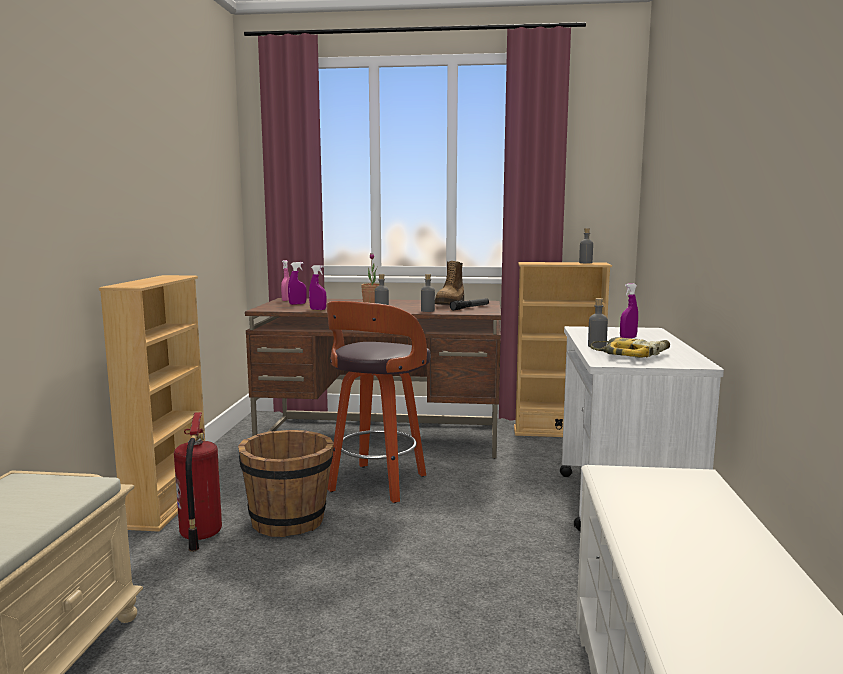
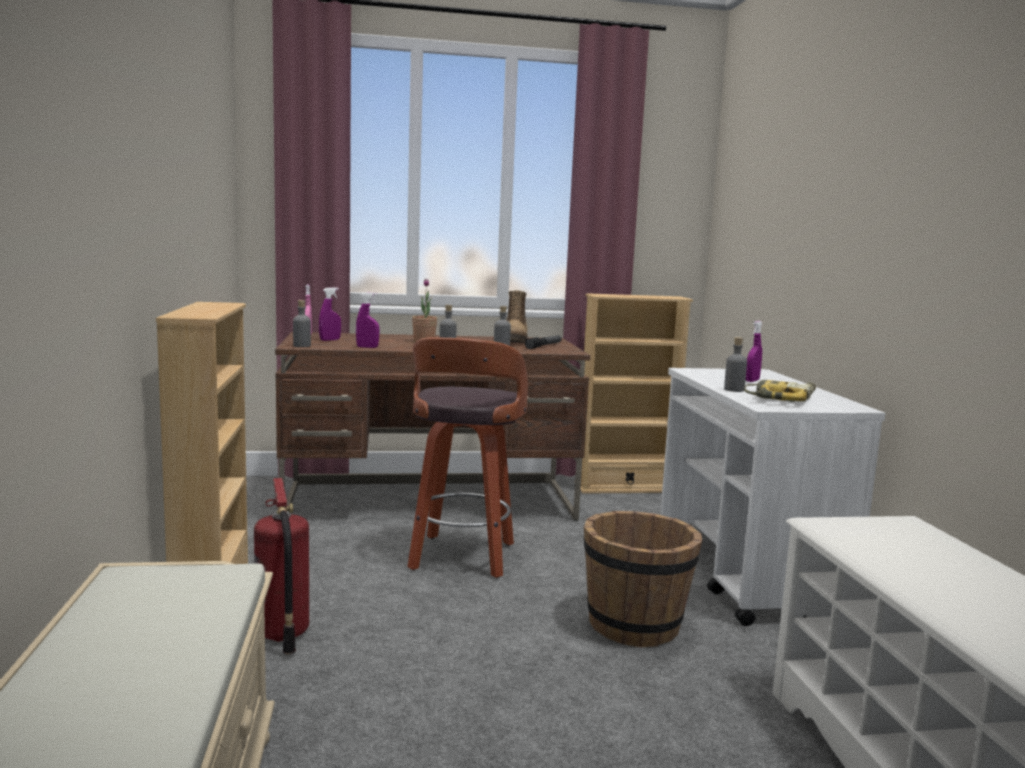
camera: 15 degrees left, 0 degrees up
brown bucket [238,430,334,537] -> brown bucket moved to [584,511,702,647]
grey bottle [579,228,593,263] -> grey bottle moved to [293,300,311,347]

